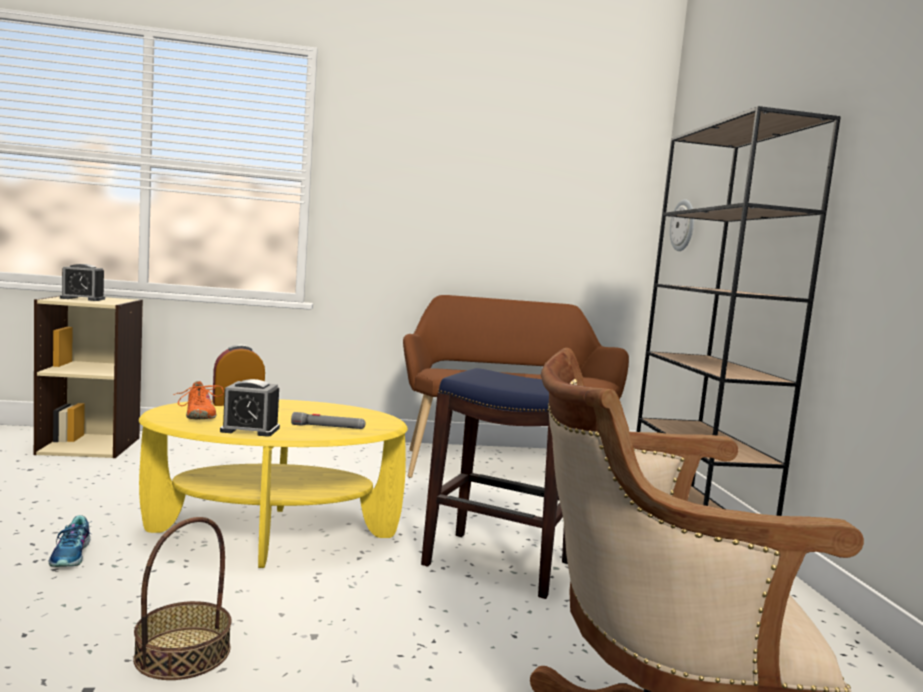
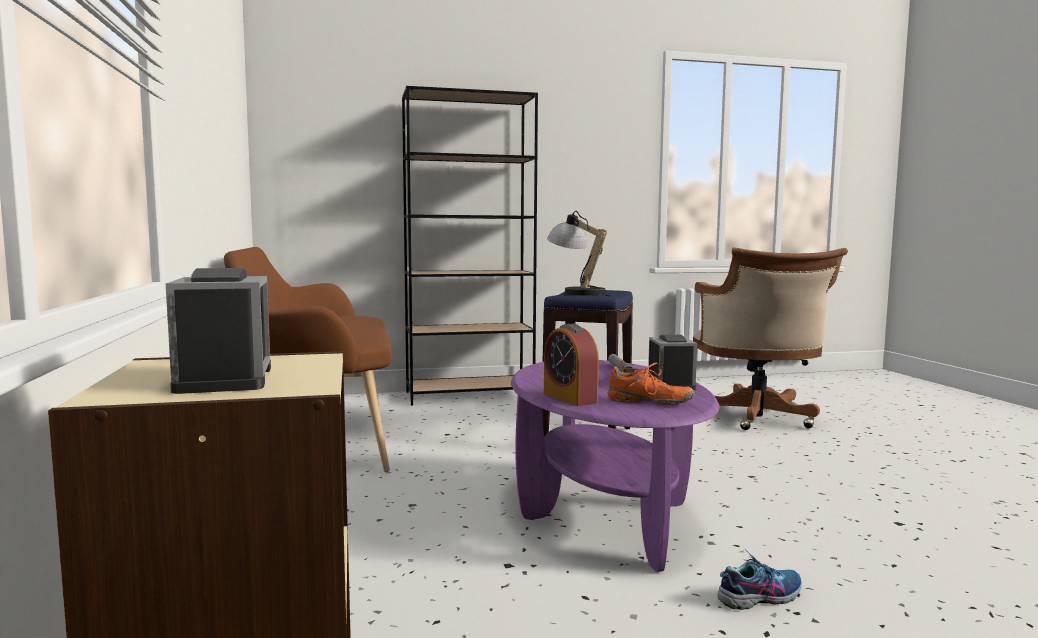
camera: 95 degrees left, 0 degrees up
basket [133,517,232,680] -> none
yellow coffee table [139,399,408,568] -> purple coffee table [511,360,719,572]
orange shoe [173,381,224,419] -> orange shoe turned 45 degrees clockwise [607,362,695,405]
wall clock [670,199,694,251] -> none
none -> table lamp [547,211,610,296]

